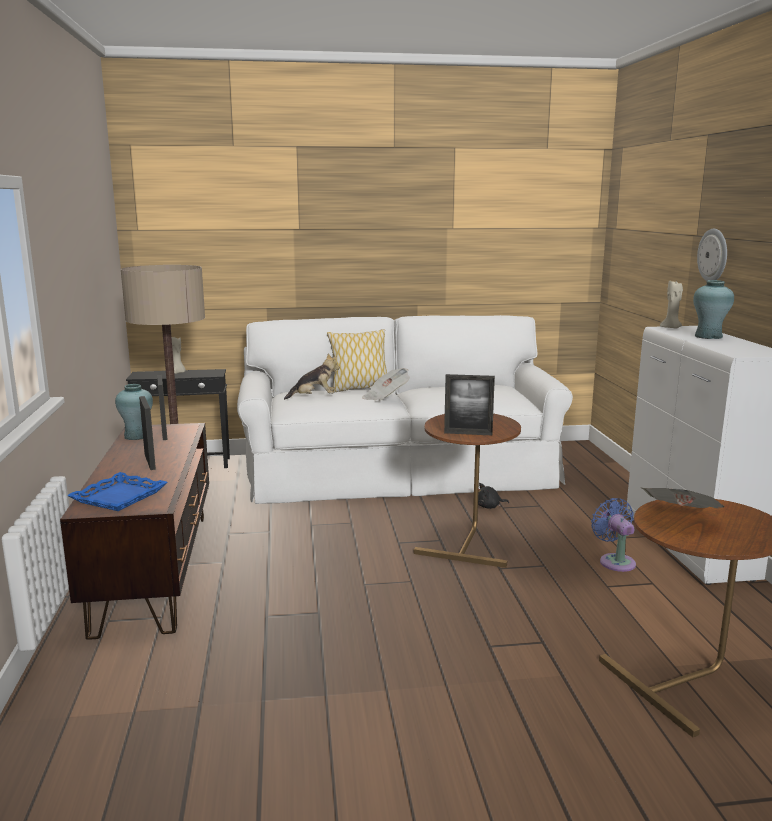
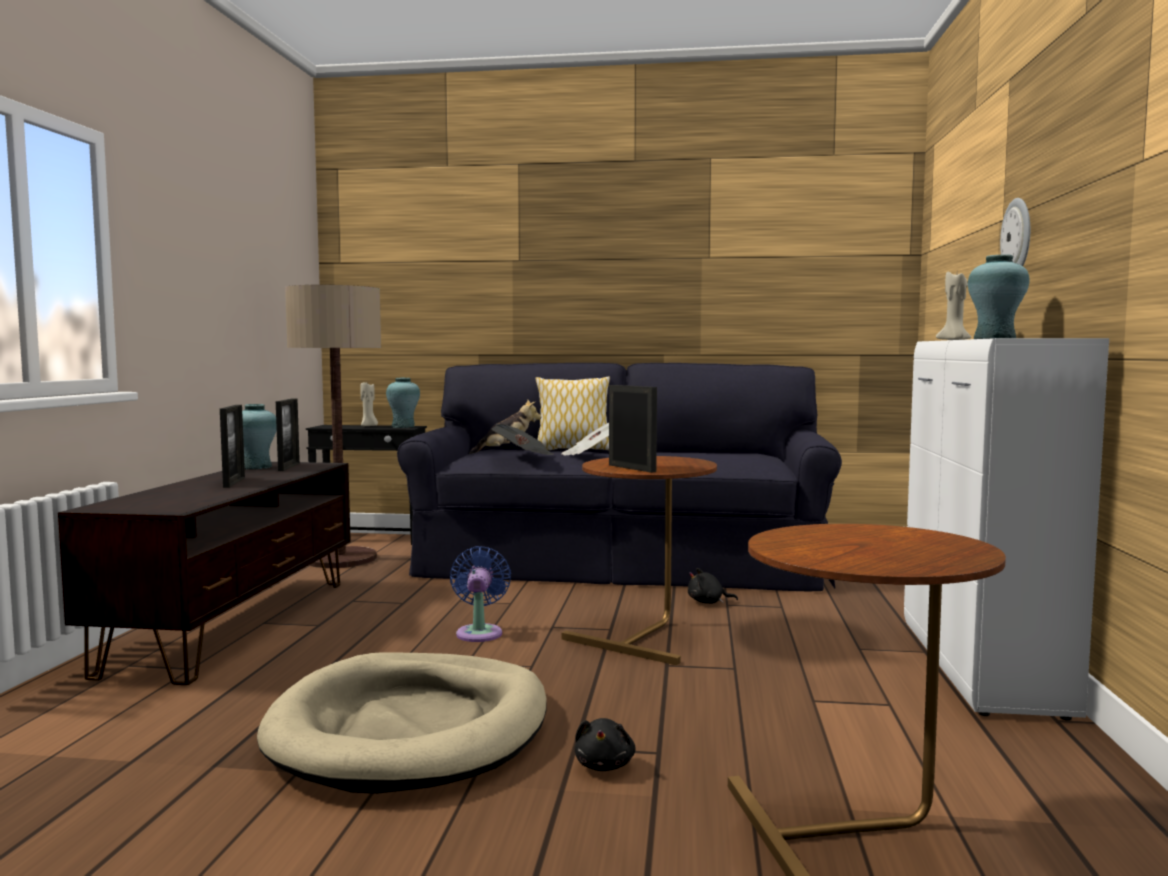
camera: 15 degrees right, 10 degrees down
blue tray [67,472,168,511] -> none
white sofa [237,315,573,504] -> black sofa [397,363,842,591]
picture frame [444,374,495,435] -> picture frame turned 150 degrees counterclockwise [609,385,657,473]
blue fan [591,498,636,572] -> blue fan moved to [450,546,511,642]
newspaper [642,488,725,509] -> newspaper moved to [492,424,553,455]
none -> beige dog bed [257,653,547,794]
none -> turquoise vase [386,378,420,428]
none -> black plush toy [575,718,636,771]

